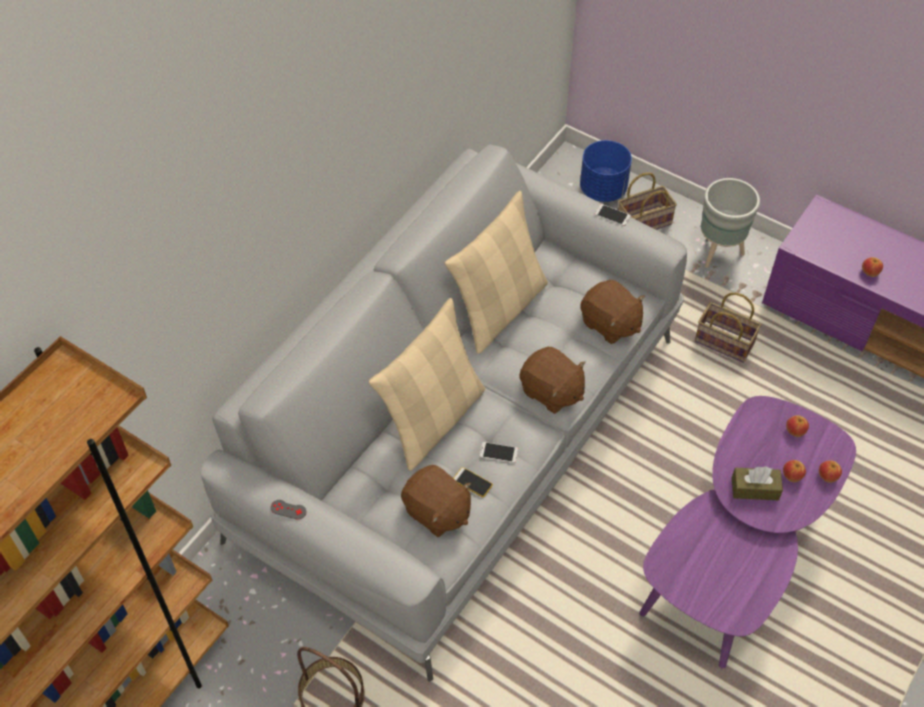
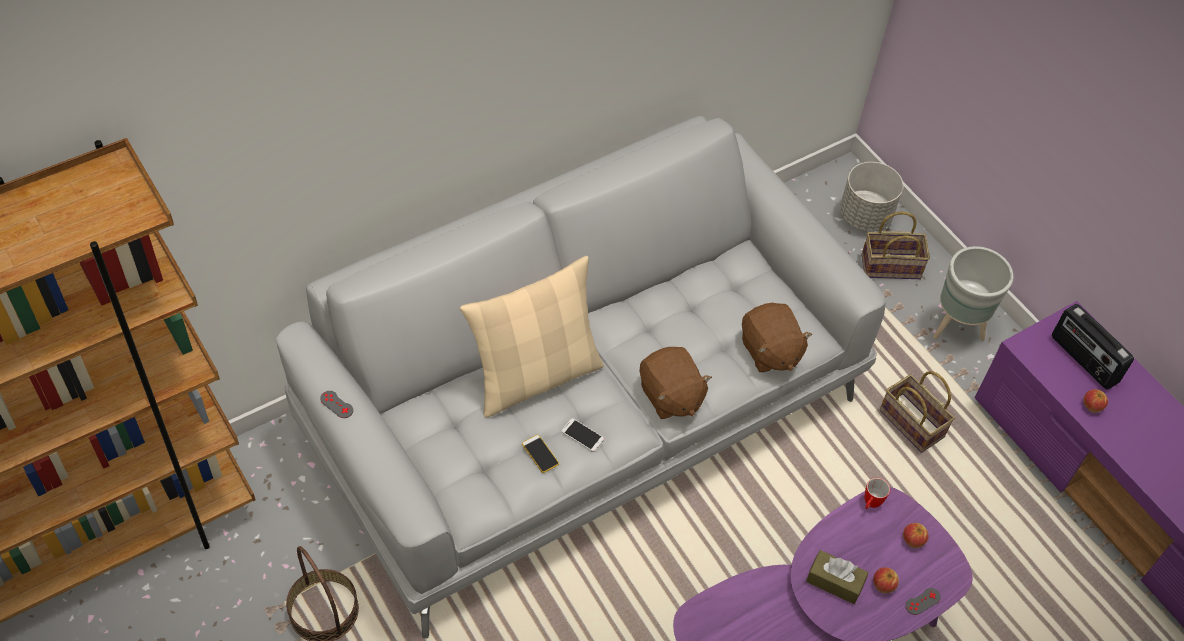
camera: 20 degrees right, 0 degrees up
brown plush toy [401,465,471,537] -> none
beige pillow [444,191,548,354] -> none
blue planter [580,140,632,202] -> grey planter [840,162,903,232]
phone [595,204,631,226] -> none
apple [819,460,842,483] -> grey game controller [905,588,941,615]
none -> mug [865,478,890,509]
none -> radio [1052,304,1134,390]

